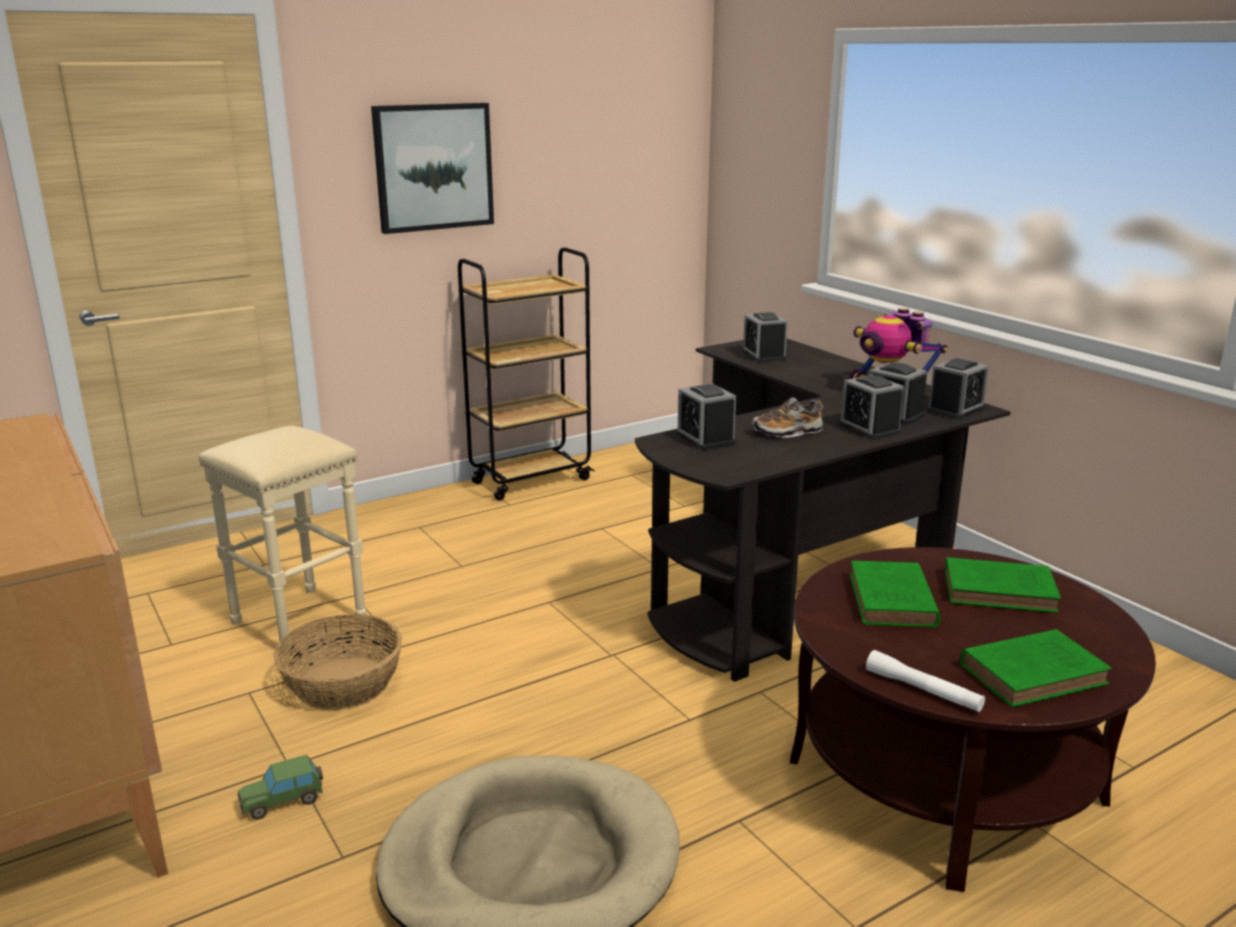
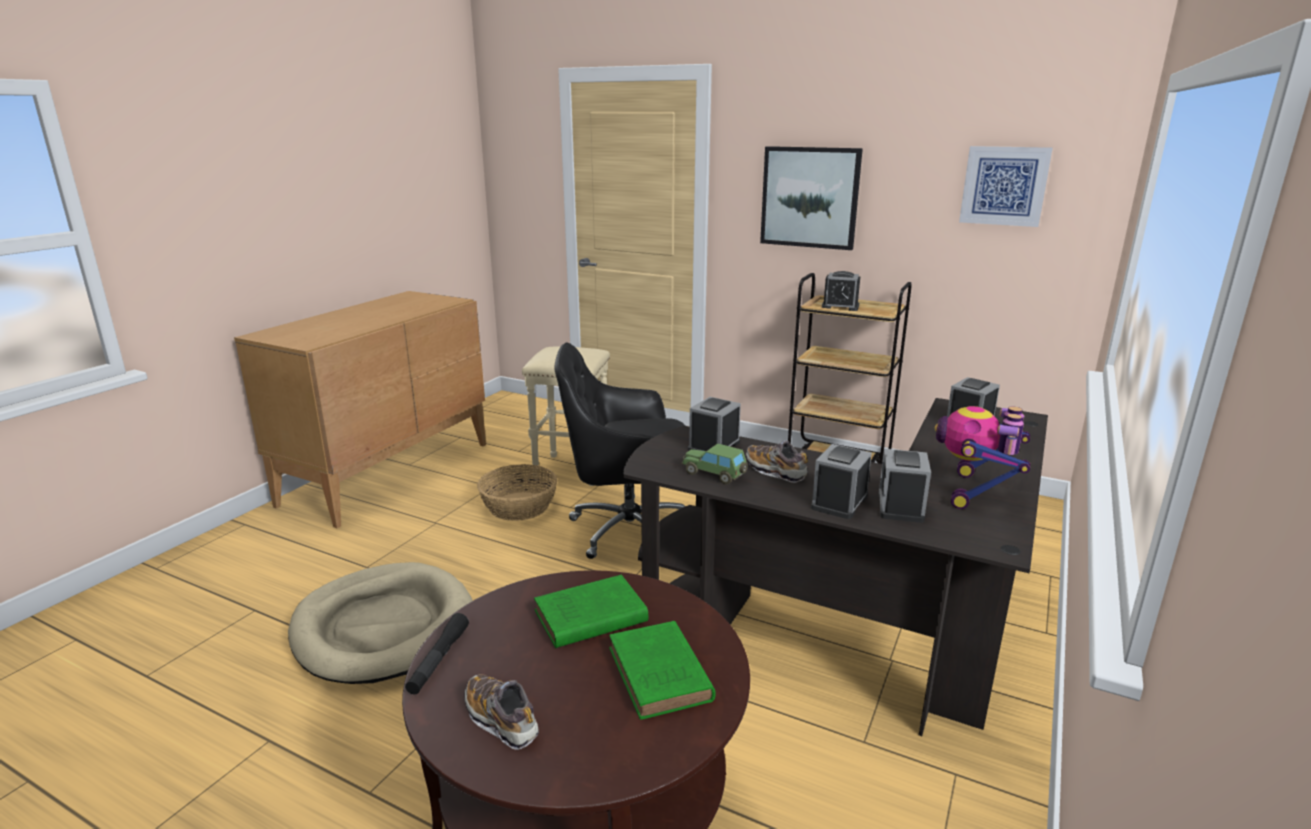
camera: 60 degrees right, 0 degrees up
toy car [238,755,323,820] -> toy car moved to [681,444,748,484]
white flashlight [866,650,985,712] -> black flashlight [405,613,469,694]
alarm clock [927,358,989,419] -> alarm clock moved to [822,271,860,311]
green book [960,629,1112,707] -> shoe [464,674,539,750]
none -> black office chair [554,342,685,559]
none -> picture [959,146,1053,227]

